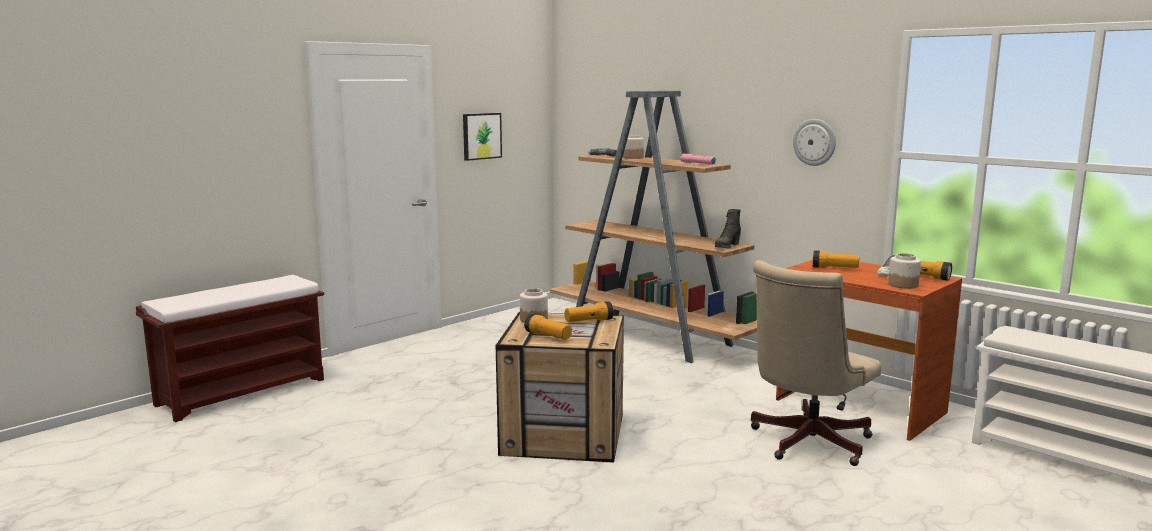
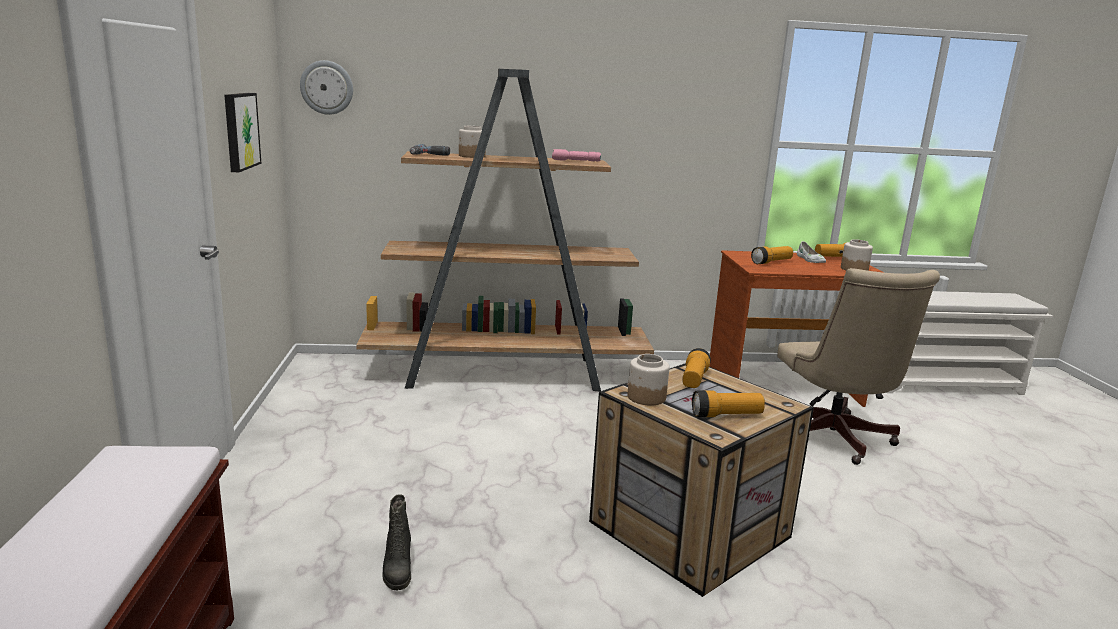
camera: 50 degrees left, 5 degrees up
black boot [715,209,741,248] -> black boot moved to [383,495,411,590]
wall clock [793,119,836,166] -> wall clock moved to [300,60,353,115]

